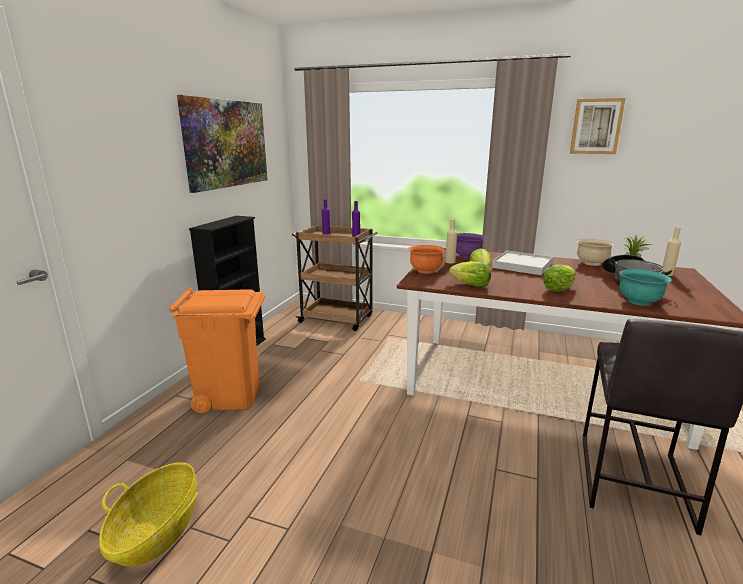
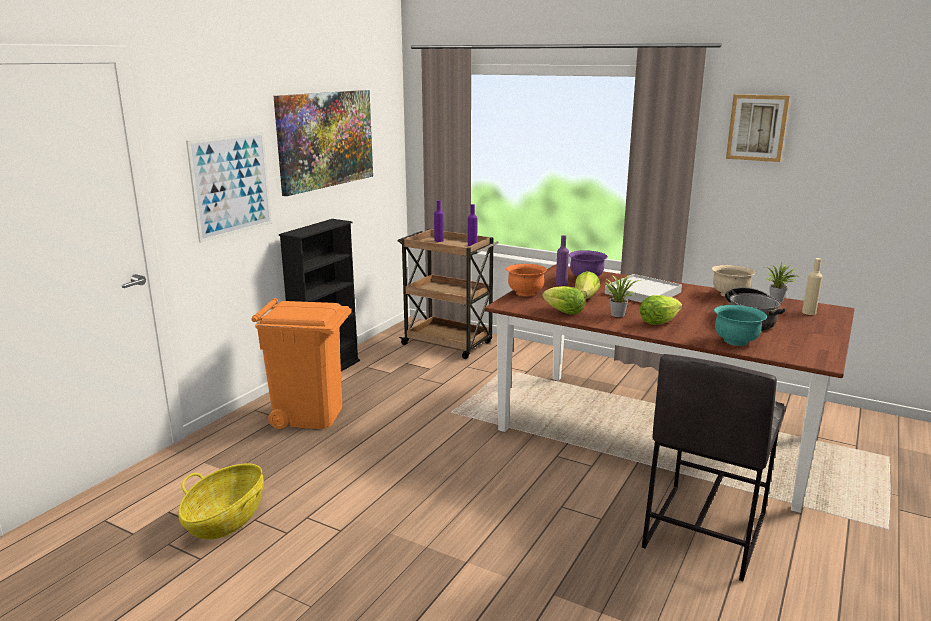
camera: 10 degrees right, 0 degrees up
beige bottle [445,219,457,264] -> purple bottle [556,235,569,286]
none -> picture [186,132,272,243]
none -> potted plant [605,275,642,317]

